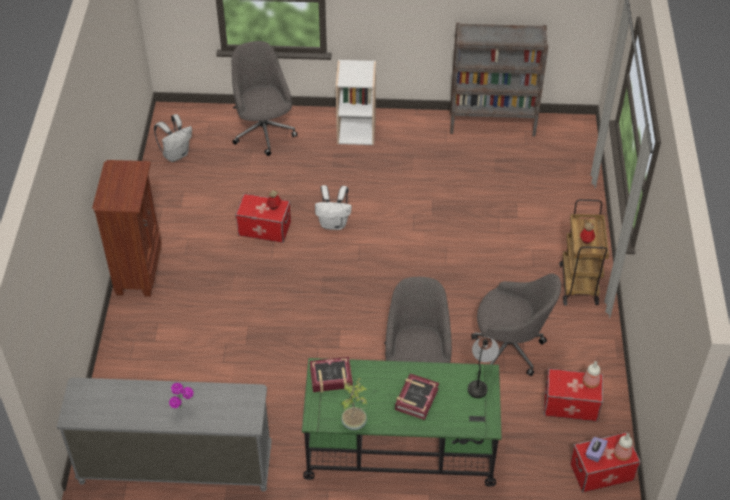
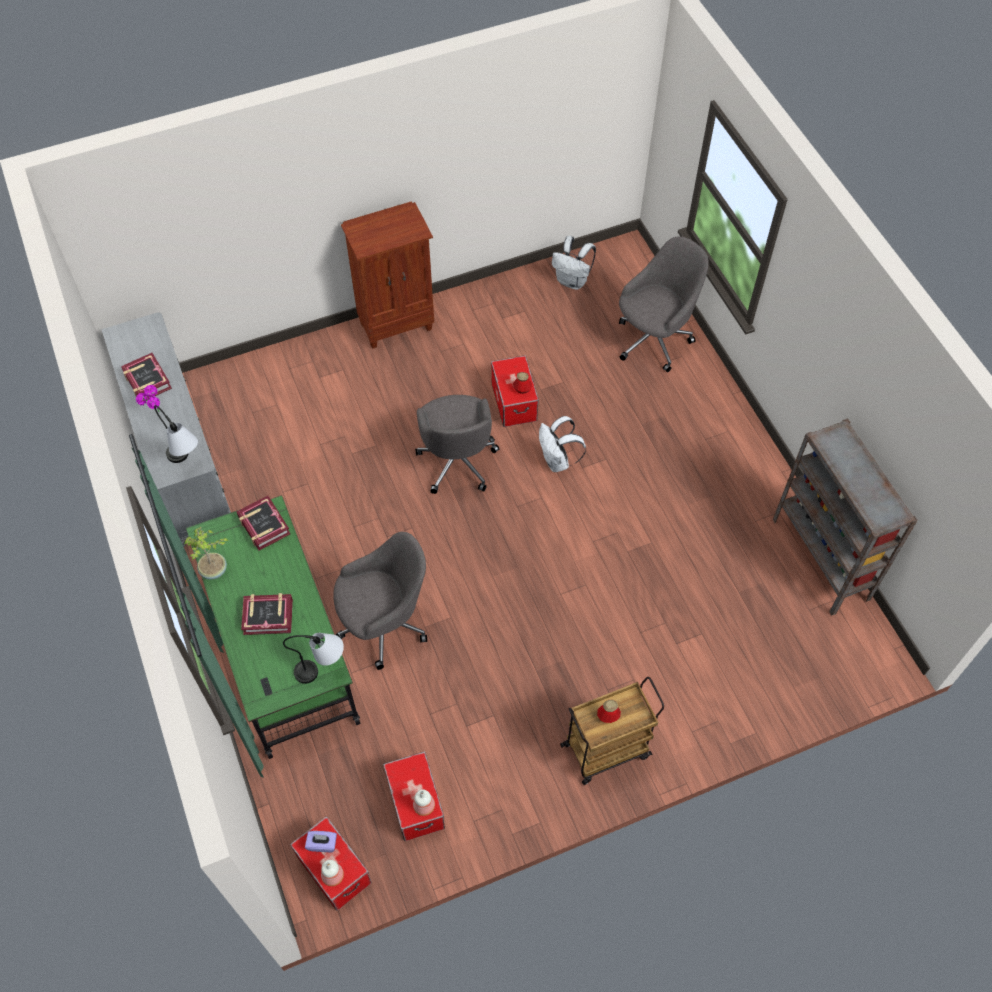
camera: 65 degrees right, 10 degrees up
bookcase [336,60,376,145] -> none
grey office chair [471,274,561,377] -> grey office chair moved to [415,395,499,494]
none -> book [121,353,172,402]
none -> table lamp [154,405,198,463]

